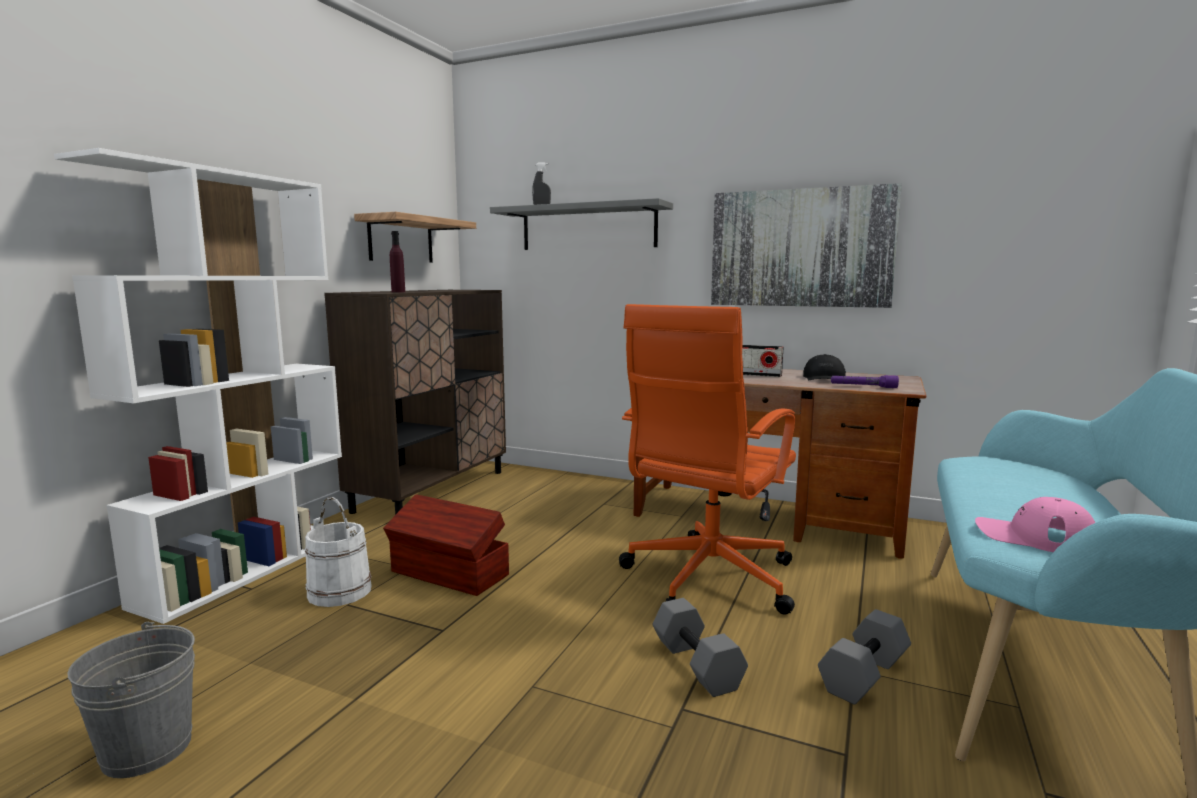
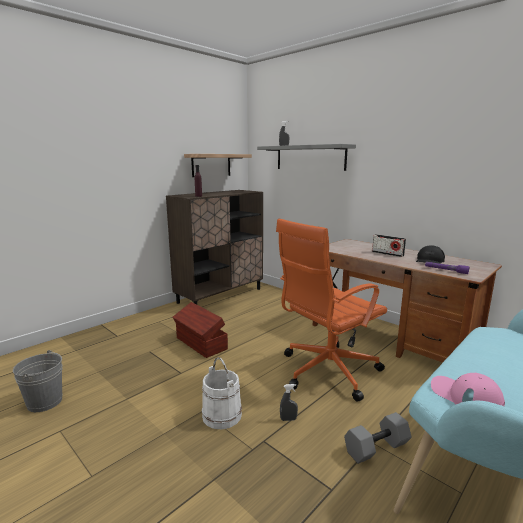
camera: 20 degrees right, 5 degrees up
white bookcase [54,148,342,624] -> none
white bucket [305,497,372,607] -> white bucket moved to [202,357,242,429]
grey dumbbell [652,598,748,697] -> grey spray bottle [280,384,298,421]
picture [711,183,902,308] -> none

